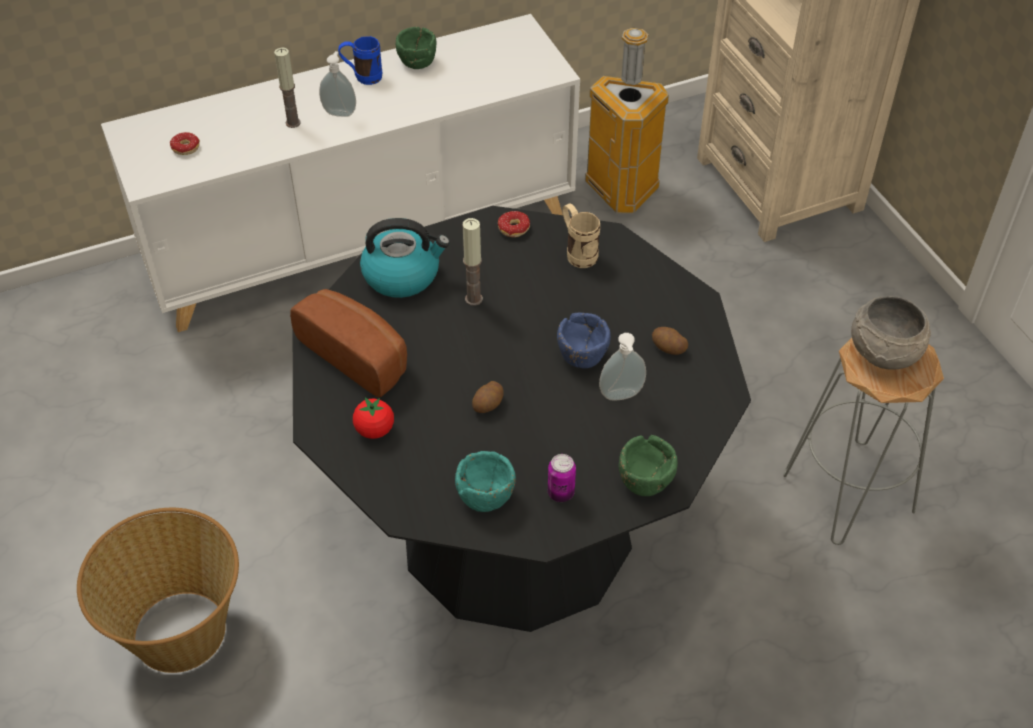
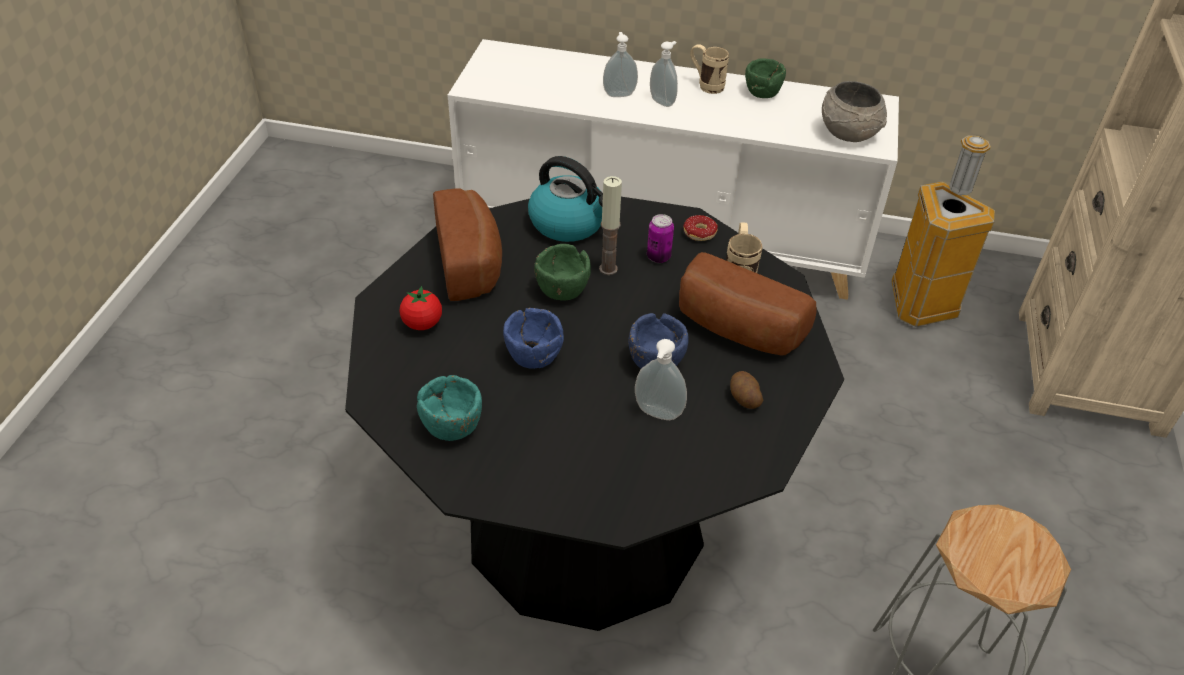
camera: 35 degrees right, 5 degrees down
basket [77,508,239,673] -> none
donut [170,132,200,158] -> none
candle [274,48,301,128] -> soap dispenser [603,32,638,97]
blue mug [338,36,382,85] -> beige mug [690,44,729,94]
potato [472,381,504,413] -> blue bowl [503,308,564,369]
can [548,454,576,502] -> can moved to [647,214,674,263]
green bowl [619,435,678,496] -> green bowl moved to [534,244,591,300]
grey bowl [851,296,931,370] -> grey bowl moved to [822,81,887,142]
none -> bread [679,252,817,355]

